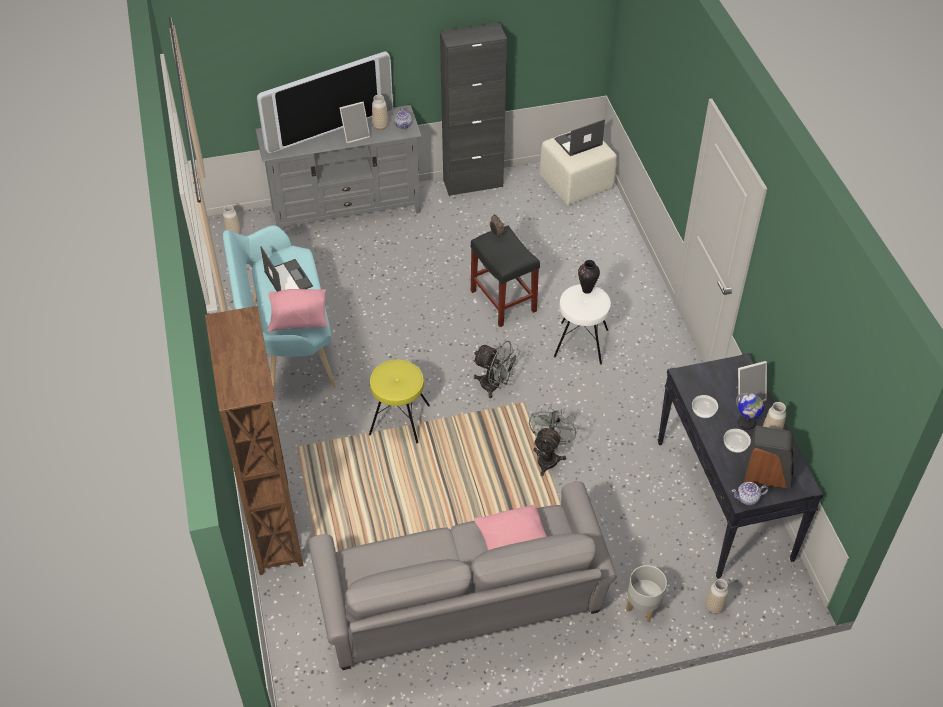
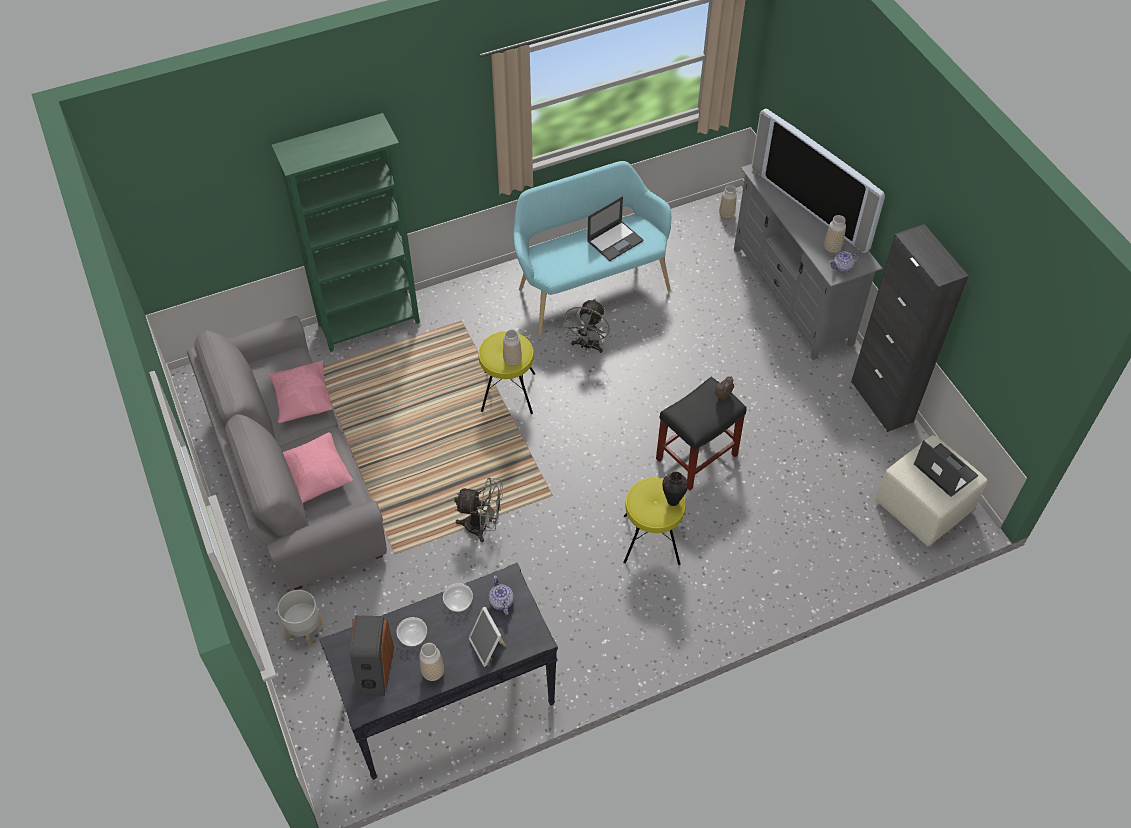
camera: 80 degrees right, 5 degrees up
brown bookcase [205,306,303,575] -> green bookcase [271,113,420,352]
pink pillow [268,289,328,332] -> pink pillow moved to [268,361,333,423]
picture frame [340,102,370,143] -> none
grey fan [473,341,520,398] -> grey fan moved to [561,299,610,353]
white stool [554,284,611,365] -> yellow stool [623,478,686,565]
vase [706,579,728,614] -> vase moved to [503,330,522,366]
teapot [732,482,768,505] -> teapot moved to [488,576,514,615]
globe [736,393,764,430] -> none

